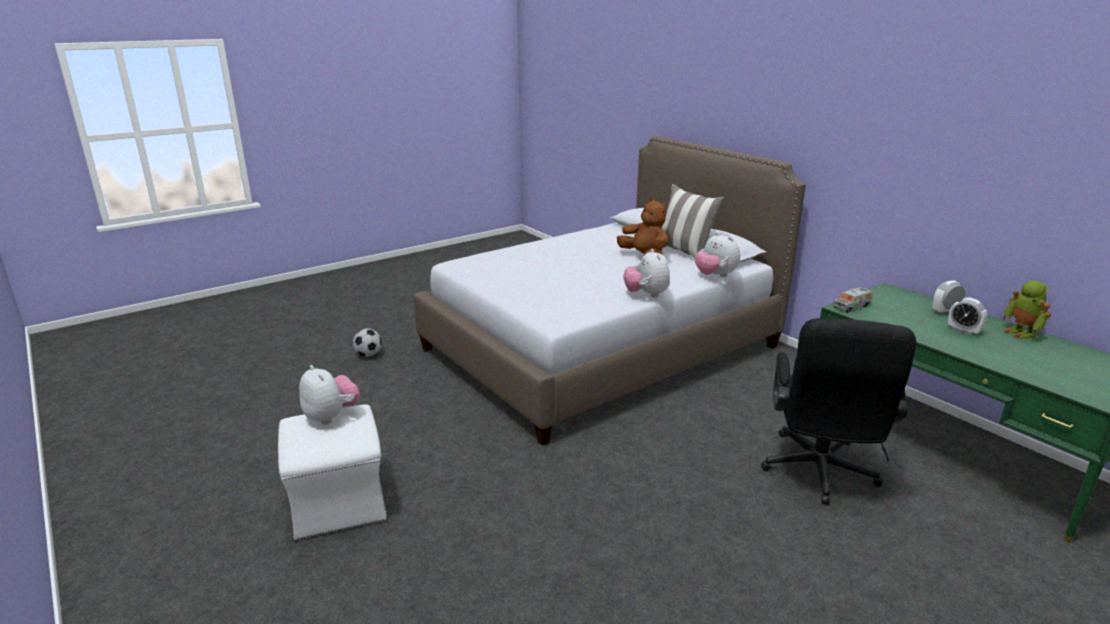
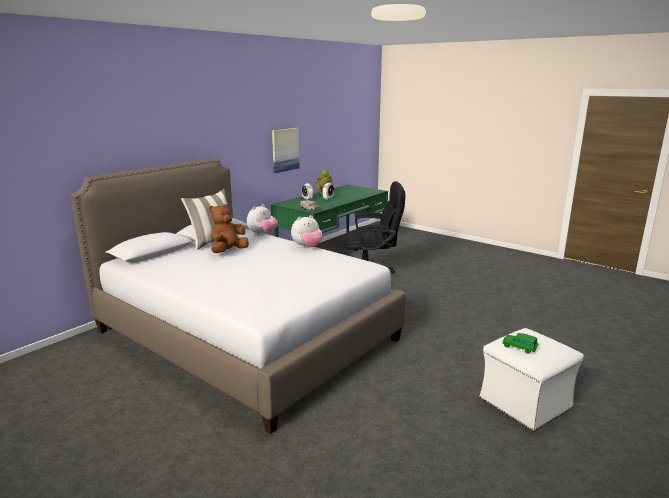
camera: 105 degrees left, 5 degrees down
plush toy [299,365,360,425] -> green toy car [503,333,538,354]
football [353,328,382,357] -> none
none -> picture [272,128,299,173]

